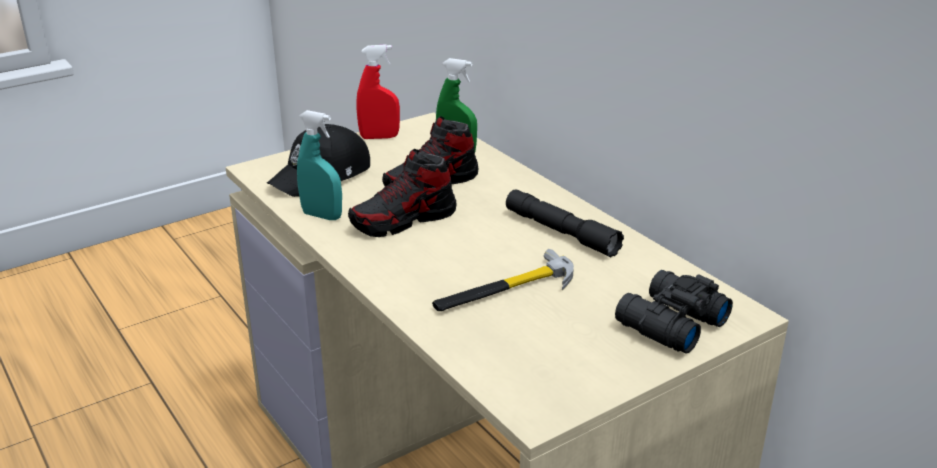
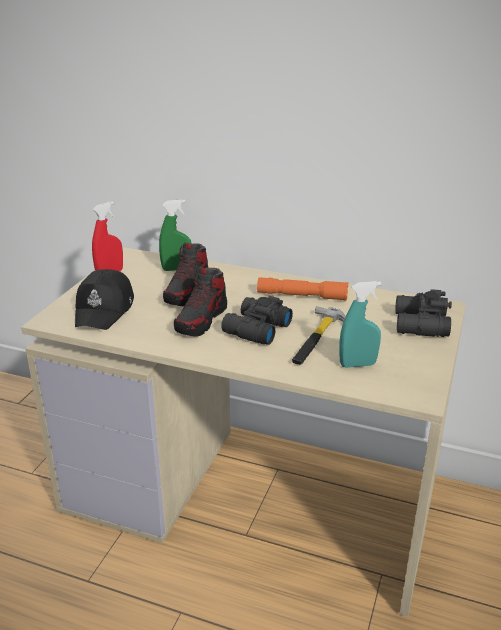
camera: 35 degrees left, 0 degrees up
turquoise spray bottle [297,110,342,220] -> turquoise spray bottle moved to [339,281,382,368]
black flashlight [506,189,624,257] -> orange flashlight [257,277,348,301]
none -> black binoculars [221,296,293,345]

